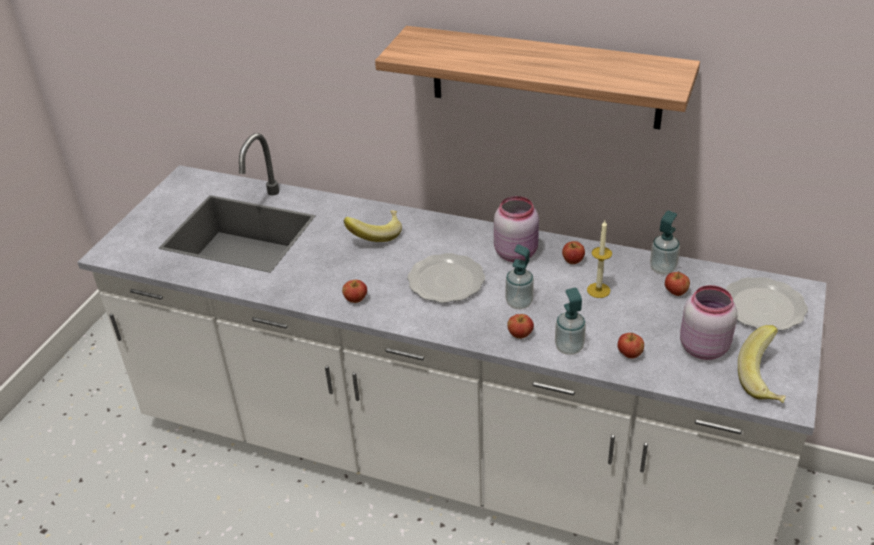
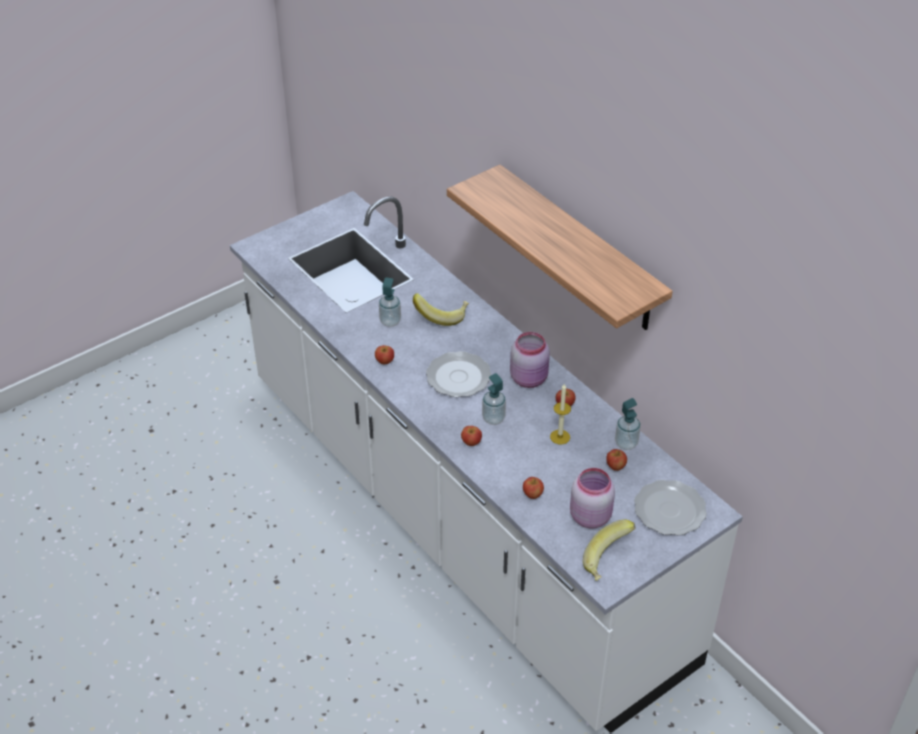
camera: 30 degrees right, 5 degrees up
soap dispenser [555,288,586,355] -> soap dispenser moved to [379,277,401,327]

